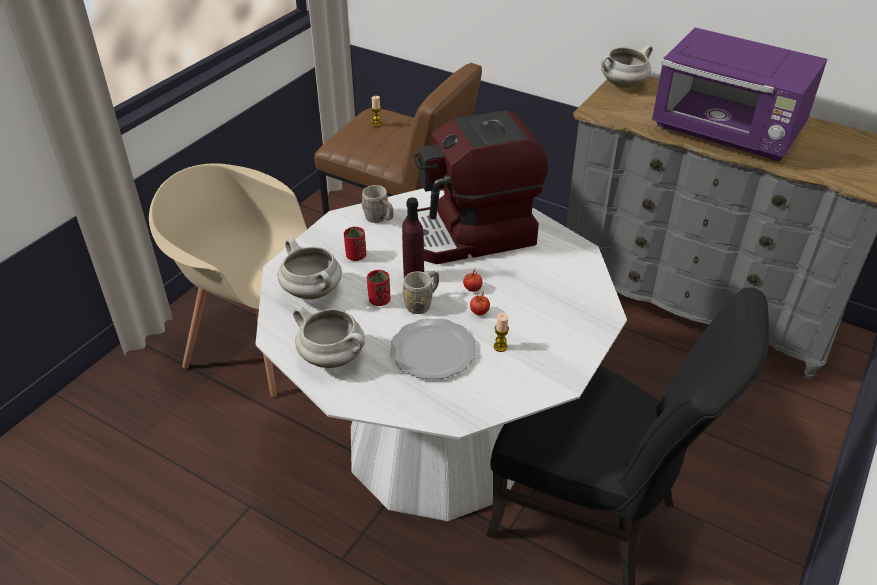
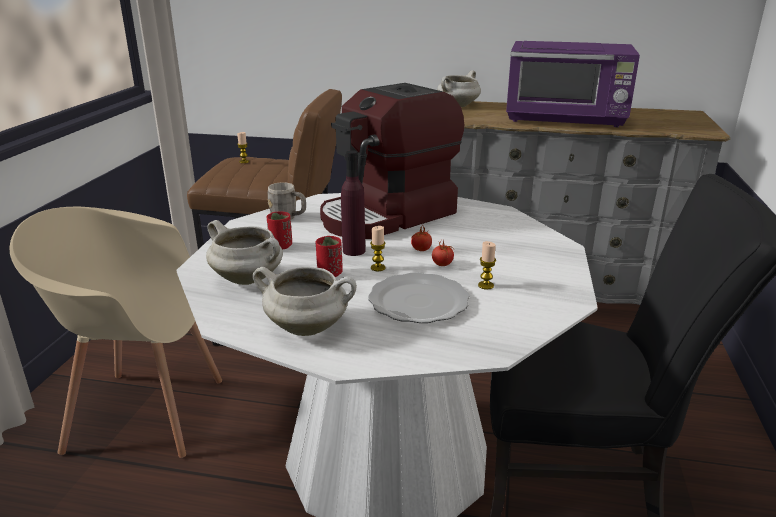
camera: 20 degrees left, 15 degrees down
grey mug [403,271,439,314] -> candle [370,226,386,271]

